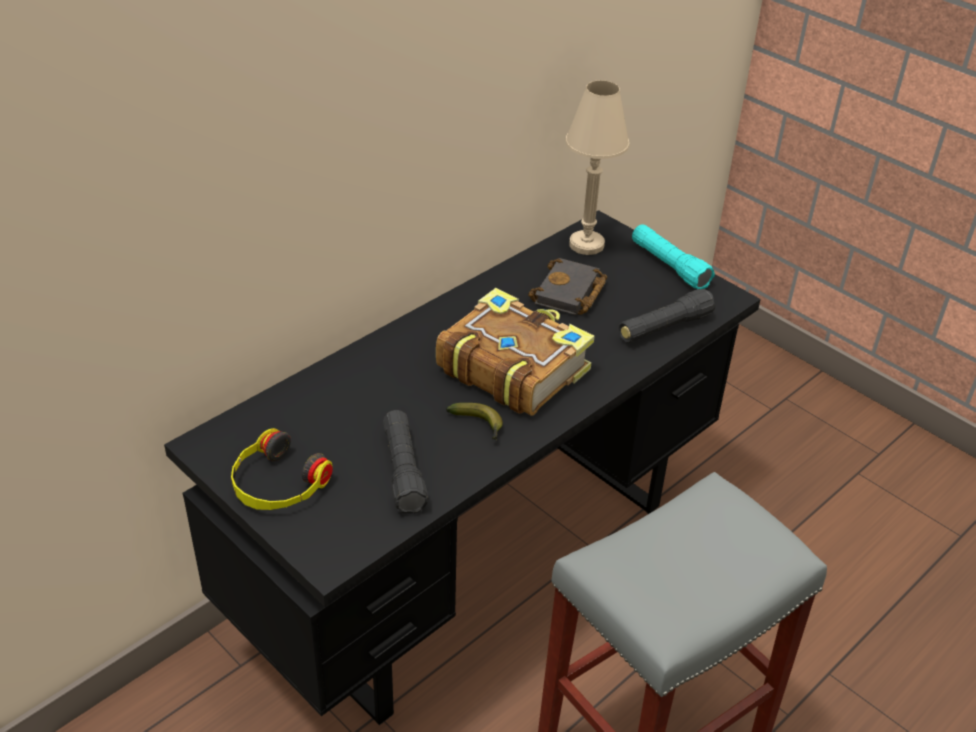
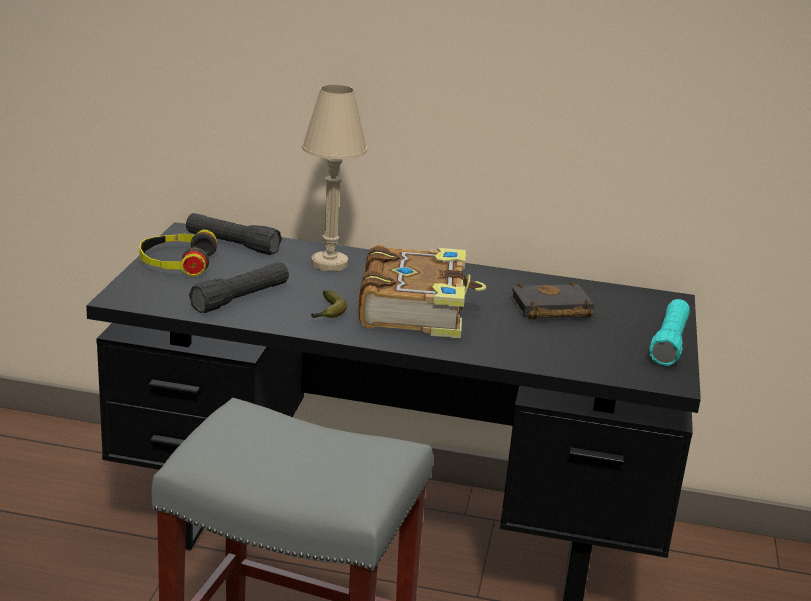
camera: 55 degrees right, 15 degrees down
beige table lamp [565,80,629,255] -> beige table lamp moved to [302,85,367,271]
black flashlight [619,289,715,343] -> black flashlight moved to [186,213,282,255]

